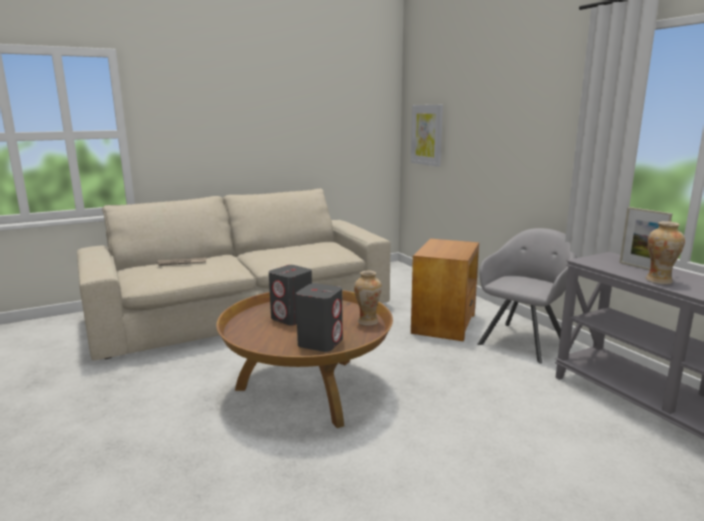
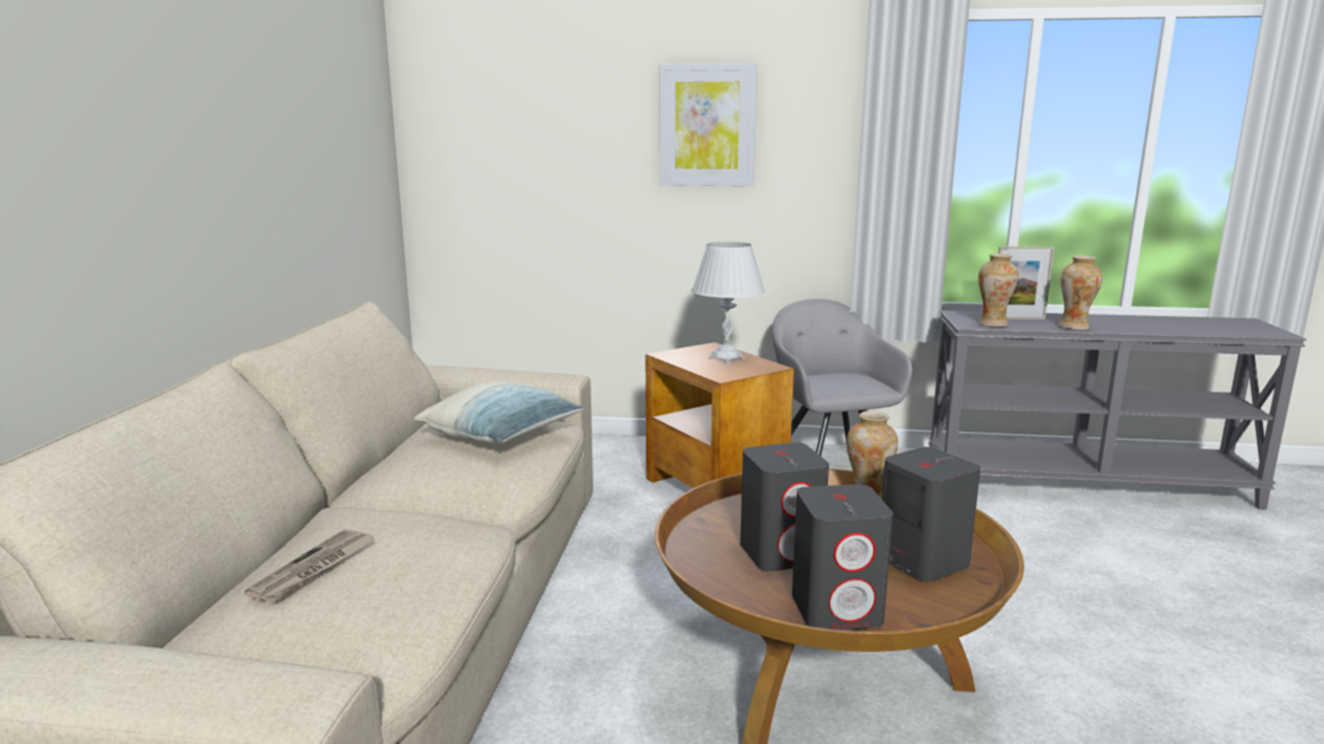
camera: 55 degrees left, 0 degrees up
picture [411,105,443,167] -> picture moved to [659,63,757,186]
none -> pillow [414,382,584,444]
none -> white table lamp [691,242,765,364]
none -> grey speaker [792,484,893,630]
none -> vase [978,254,1019,327]

